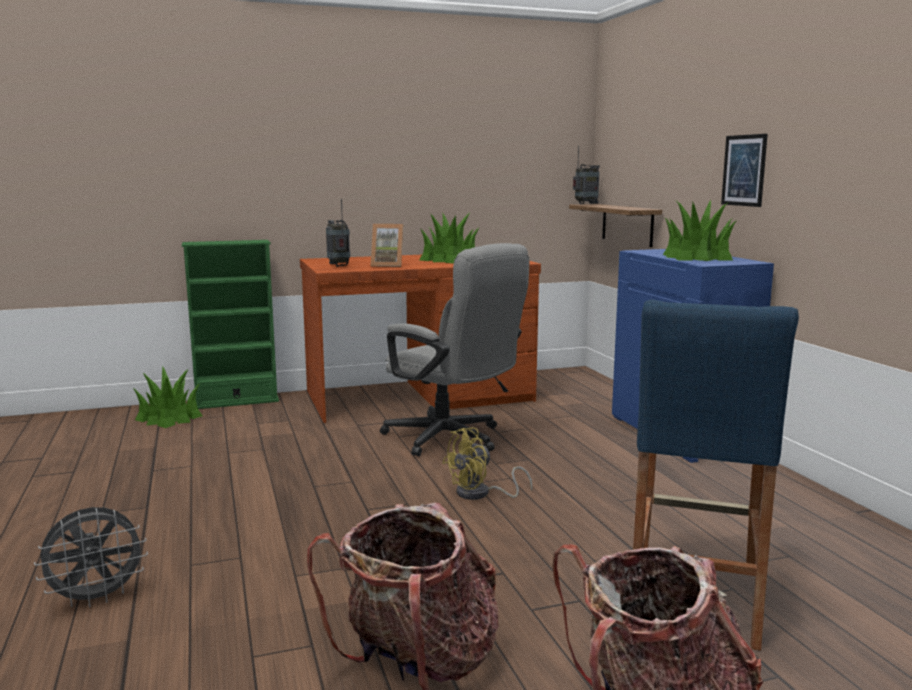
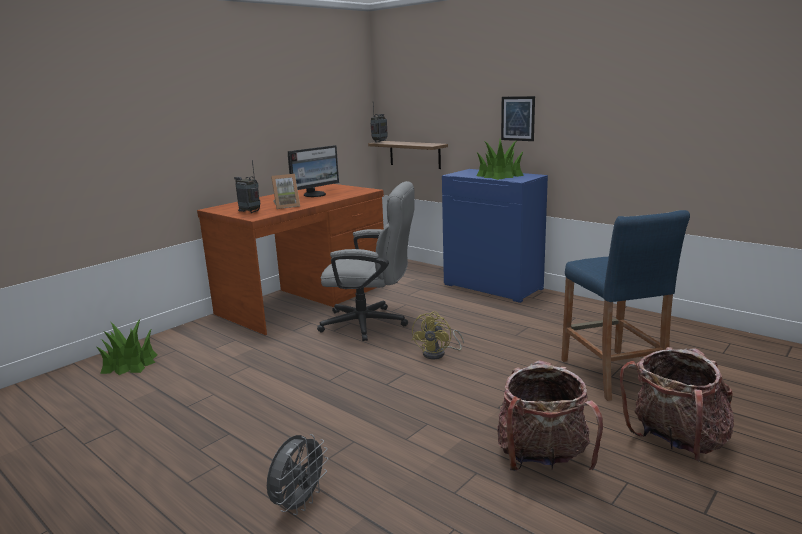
camera: 30 degrees left, 5 degrees up
green bookcase [182,240,279,409] -> none
potted plant [420,212,479,264] -> monitor [288,145,339,197]

